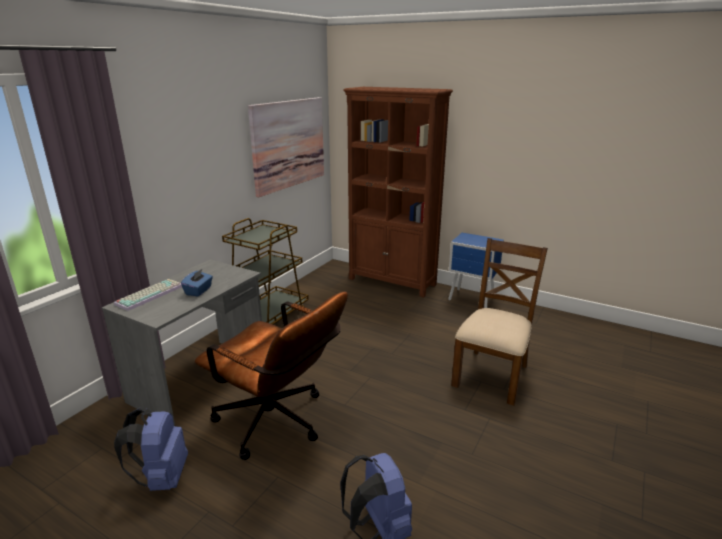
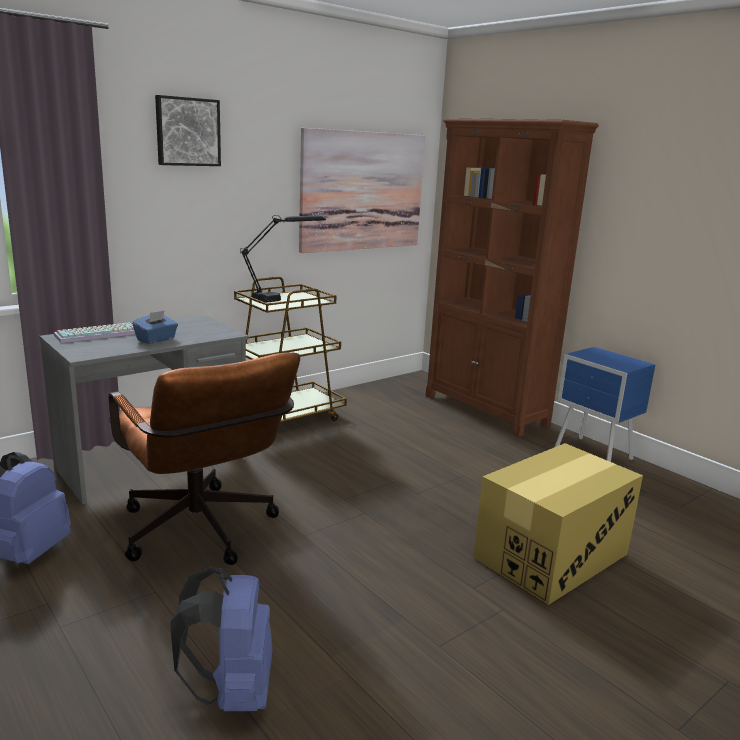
camera: 20 degrees right, 5 degrees down
brown chair [451,238,548,406] -> cardboard box [473,443,643,605]
none -> picture [155,95,221,166]
none -> black table lamp [240,215,326,303]

